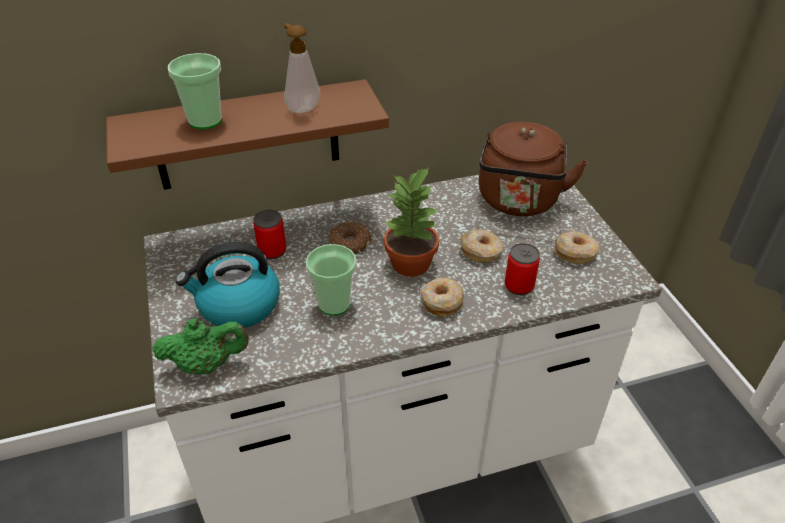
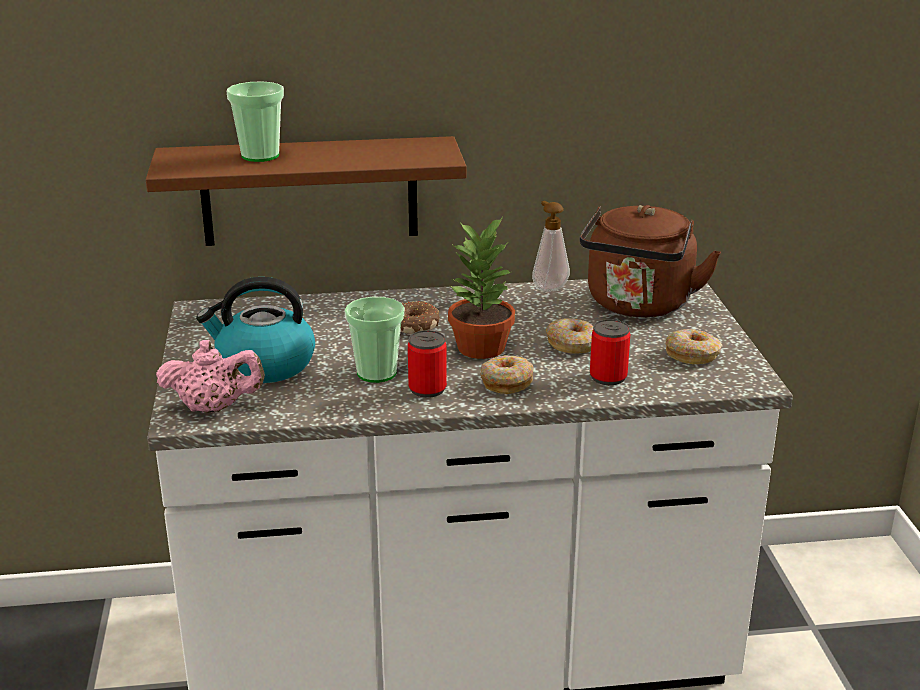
camera: 10 degrees right, 15 degrees down
green teapot [152,318,249,374] -> pink teapot [156,340,265,413]
can [253,210,286,259] -> can moved to [408,330,447,398]
soap dispenser [284,23,320,113] -> soap dispenser moved to [532,201,570,292]

